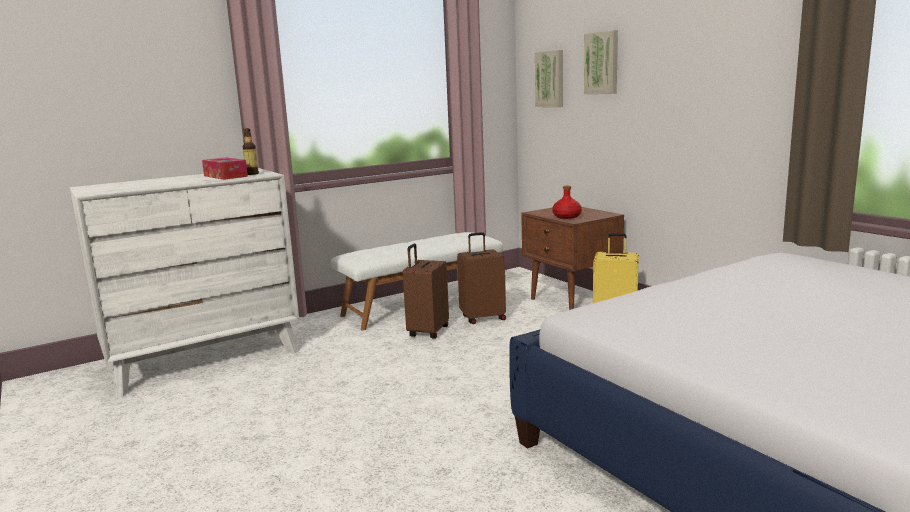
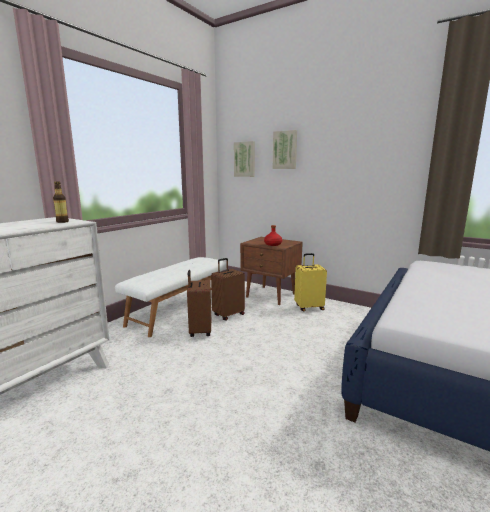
camera: 25 degrees left, 0 degrees up
tissue box [202,158,248,180] -> none

